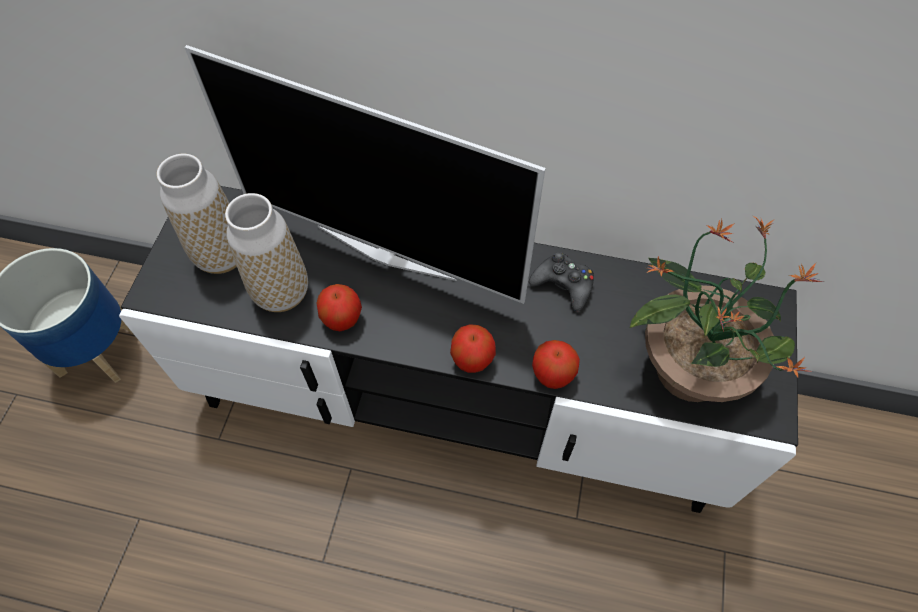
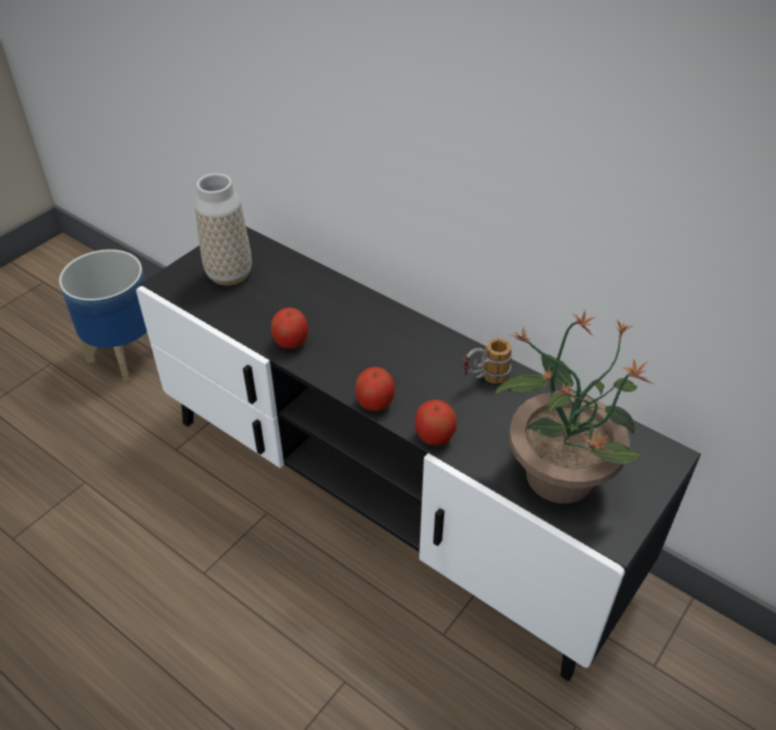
camera: 25 degrees right, 15 degrees down
television [184,45,546,304] -> none
vase [225,193,308,312] -> none
black game controller [529,252,594,311] -> mug [463,338,512,383]

